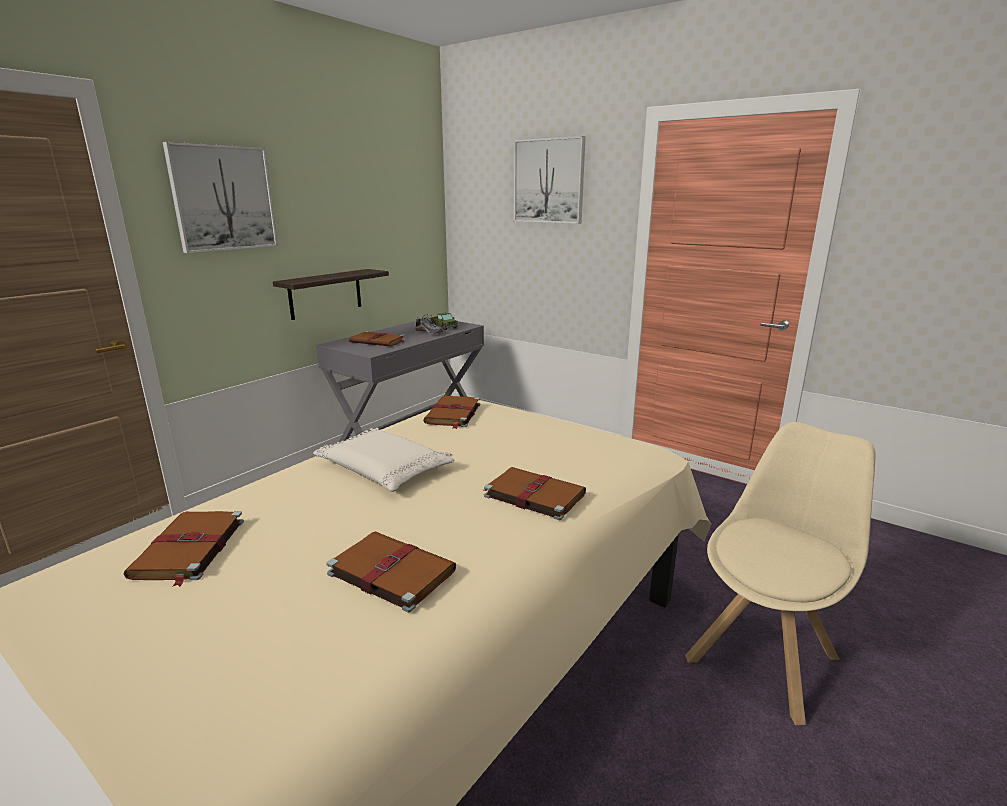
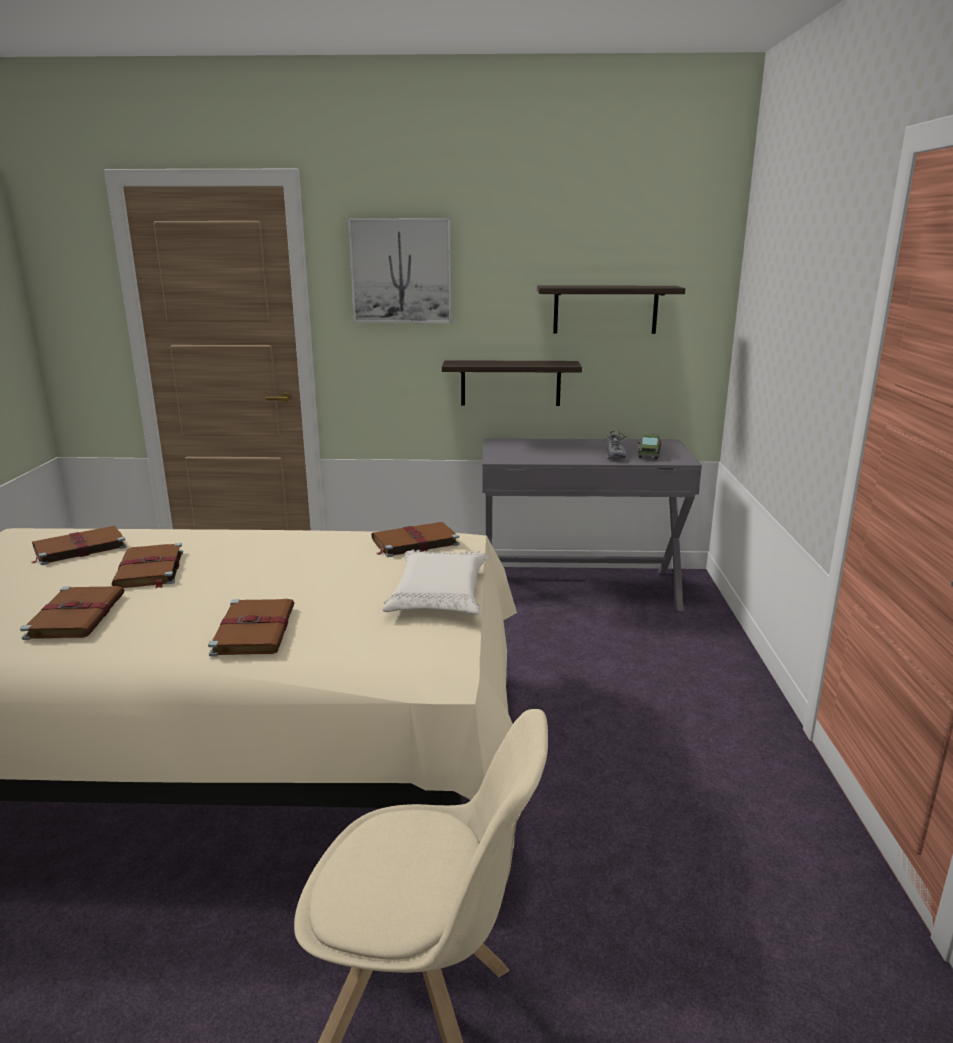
camera: 55 degrees right, 0 degrees up
white pillow [313,428,454,492] -> white pillow moved to [382,549,488,615]
brown book [349,331,405,347] -> brown book moved to [112,543,183,589]
picture [514,136,585,224] -> none
none -> shelf [537,286,685,334]

